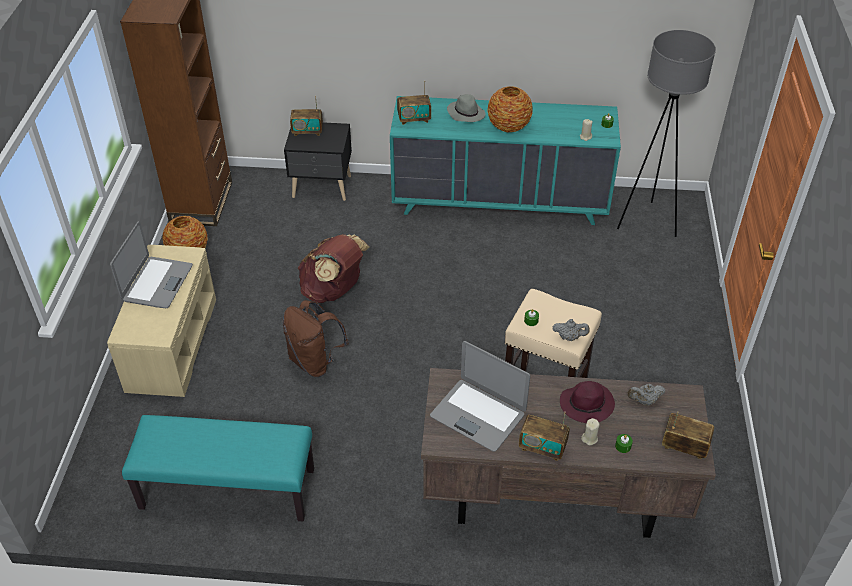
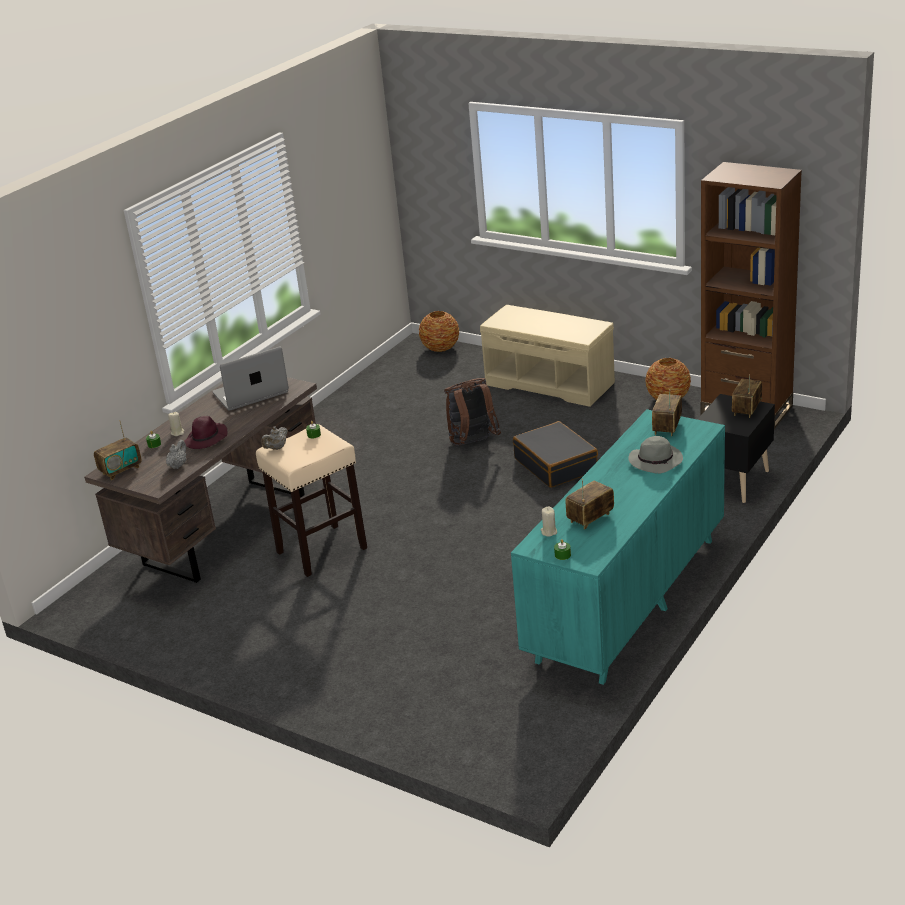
camera: 120 degrees right, 15 degrees down
laptop [110,221,193,308] -> none
turquoise bench [122,415,314,522] -> none
brown backpack [298,234,369,303] -> black suitcase [513,421,598,488]
vase [487,86,533,132] -> vase moved to [419,311,459,352]
radio [519,412,570,461] -> radio moved to [565,479,614,529]
grey floor lamp [617,30,716,237] -> none

